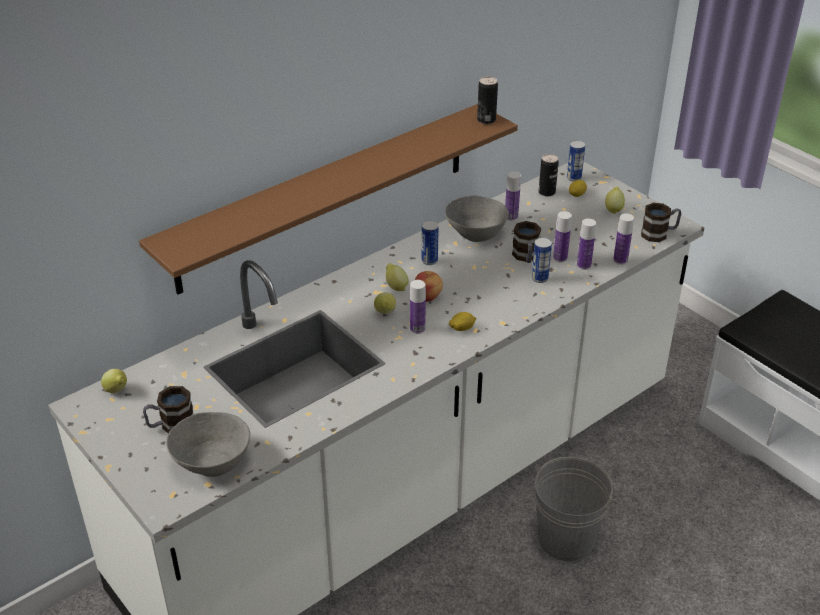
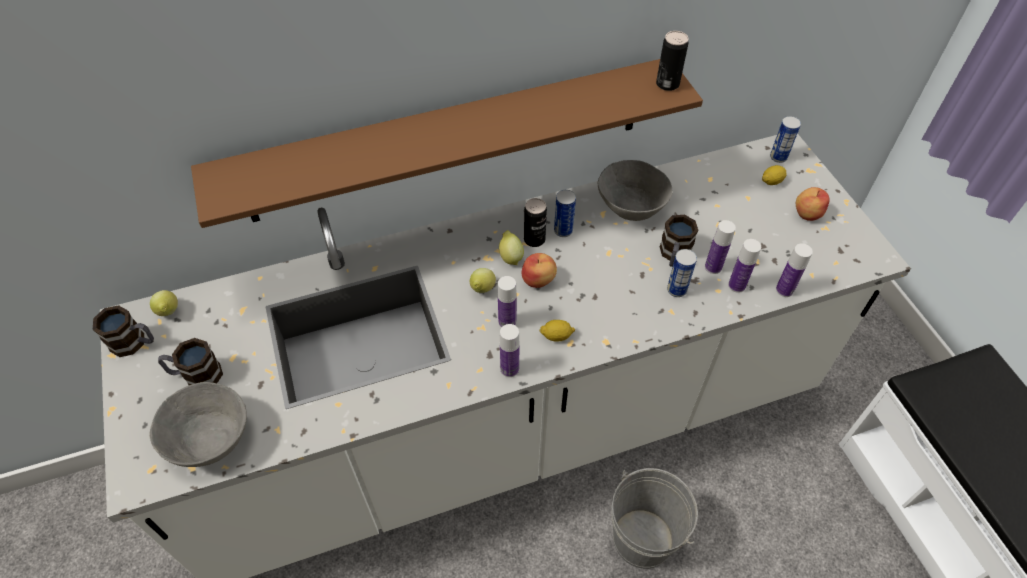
camera: 20 degrees right, 15 degrees up
bottle [505,172,521,221] -> bottle moved to [500,324,520,377]
can [539,154,559,197] -> can moved to [524,198,547,247]
lemon [605,187,625,214] -> apple [796,187,830,221]
mug [641,203,681,242] -> mug moved to [93,305,154,357]

